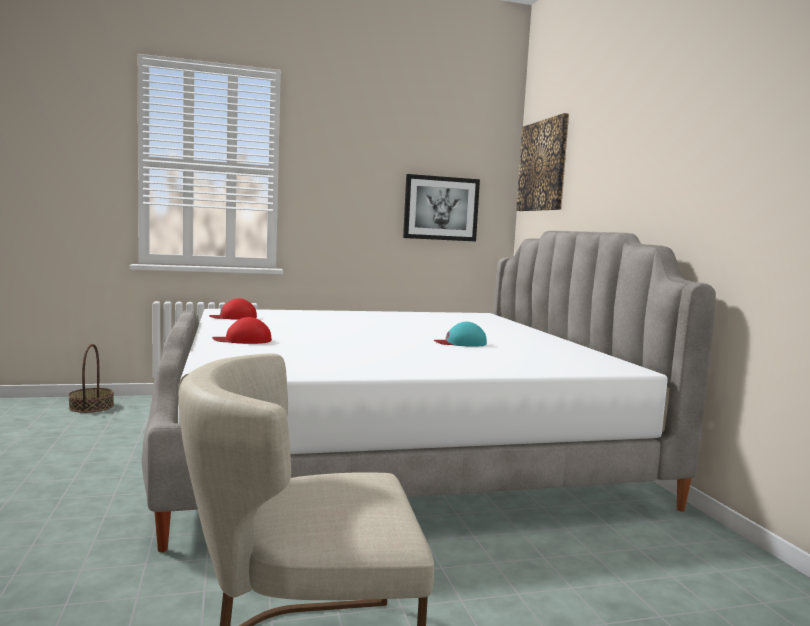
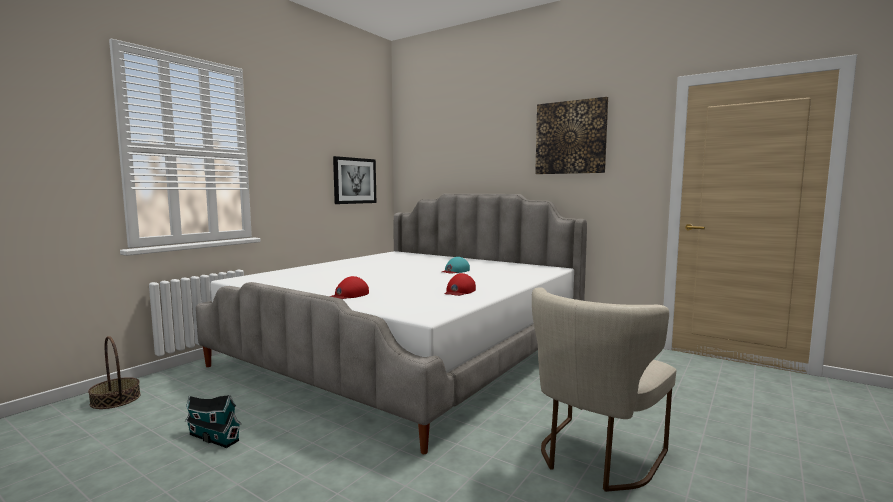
camera: 40 degrees left, 0 degrees up
red cap [209,298,257,319] -> red cap moved to [445,273,476,296]
picture [516,113,569,211] -> picture moved to [535,97,608,174]
none -> toy house [185,394,241,448]

